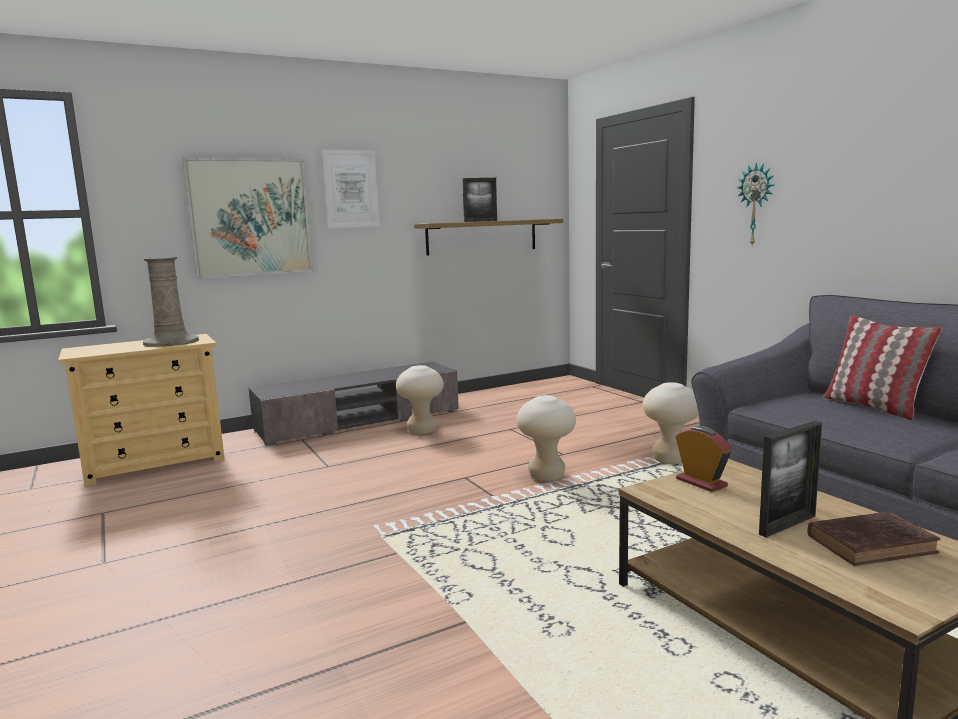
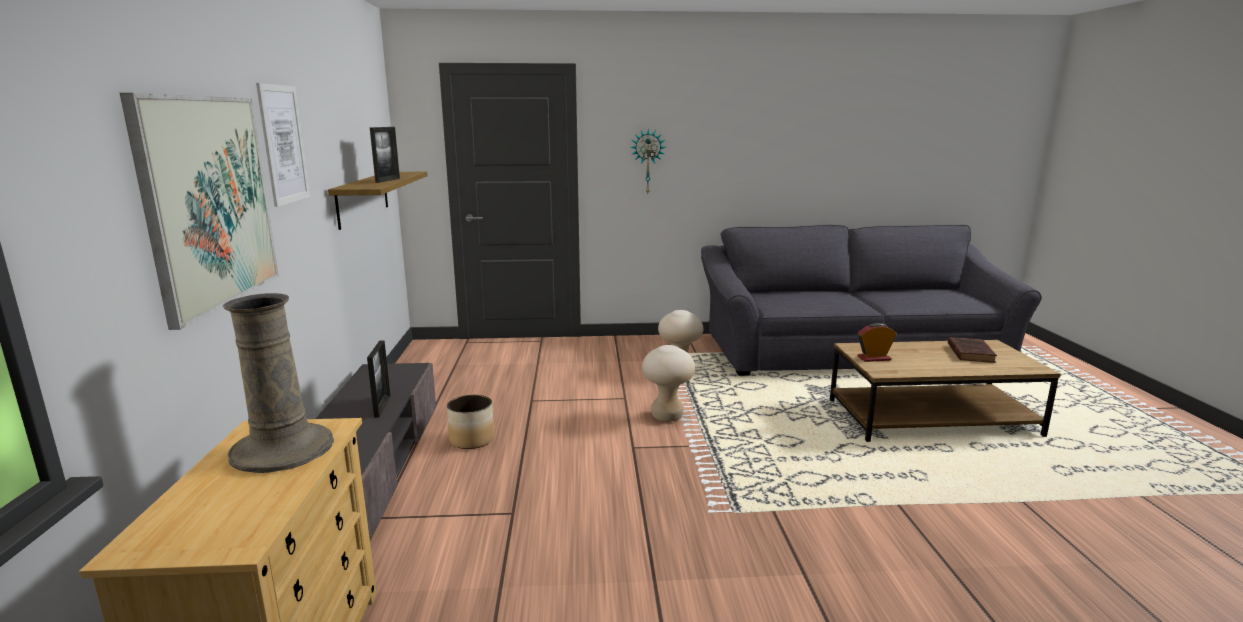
camera: 65 degrees left, 5 degrees up
beige stool [396,365,444,434] -> planter [447,395,494,449]
picture frame [759,421,822,538] -> picture frame moved to [367,340,391,418]
pillow [824,315,942,420] -> none

